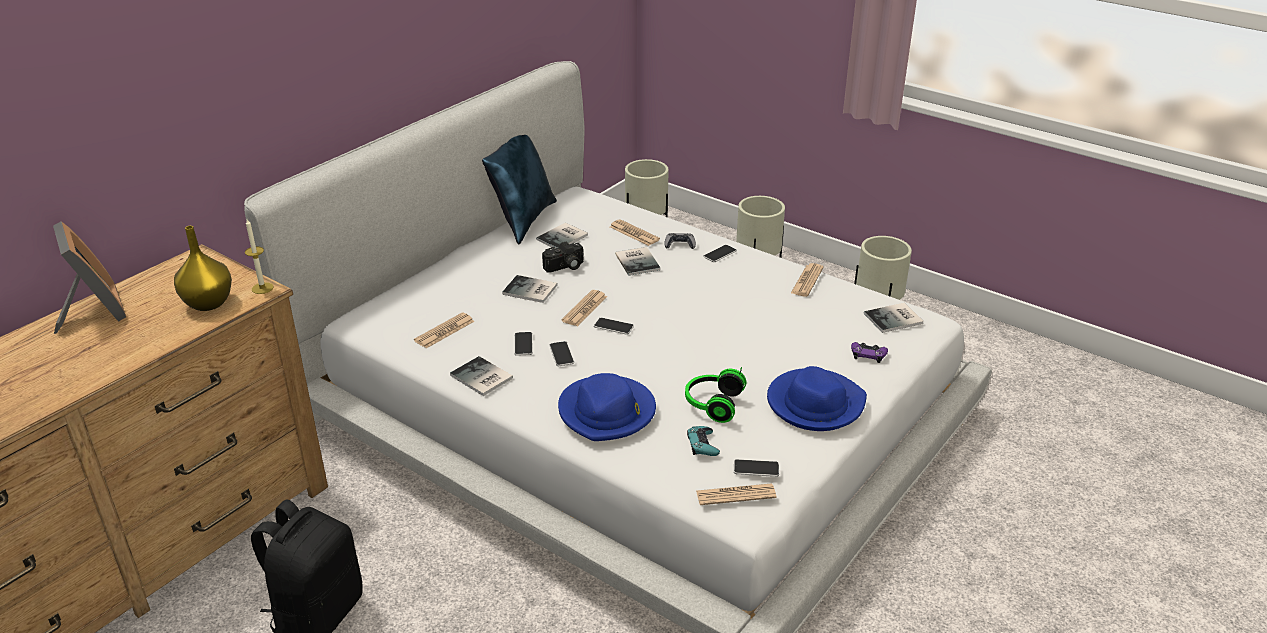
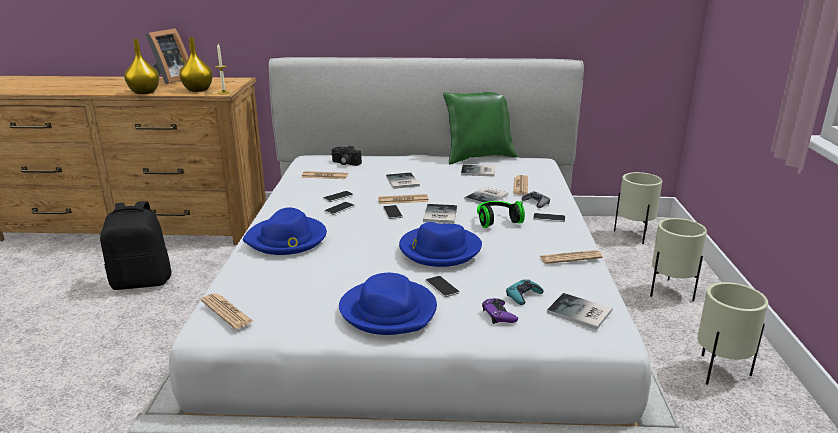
camera: 55 degrees right, 10 degrees down
book [450,356,513,396] -> book moved to [423,204,457,223]
blue pillow [482,135,557,245] -> green pillow [443,92,518,165]
camera [542,242,584,272] -> camera moved to [331,146,362,166]
headphones [685,367,746,423] -> headphones moved to [477,201,525,228]
turquoise game controller [687,426,720,456] -> turquoise game controller moved to [506,279,544,305]
phone [734,459,779,477] -> phone moved to [425,276,460,297]
none -> yellow vase [124,39,159,94]
none -> blue hat [399,222,482,267]

